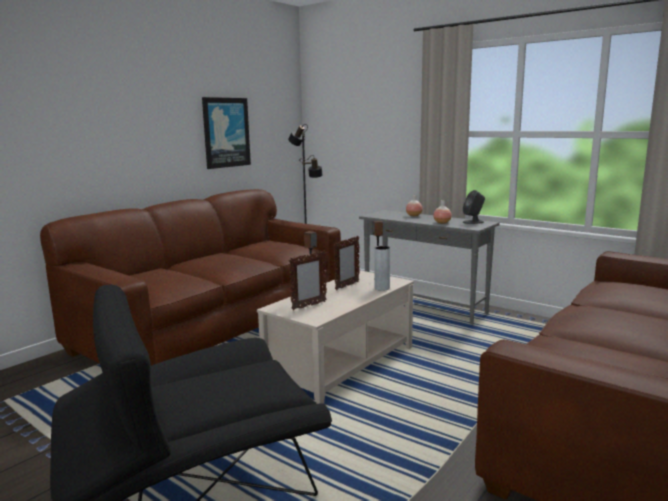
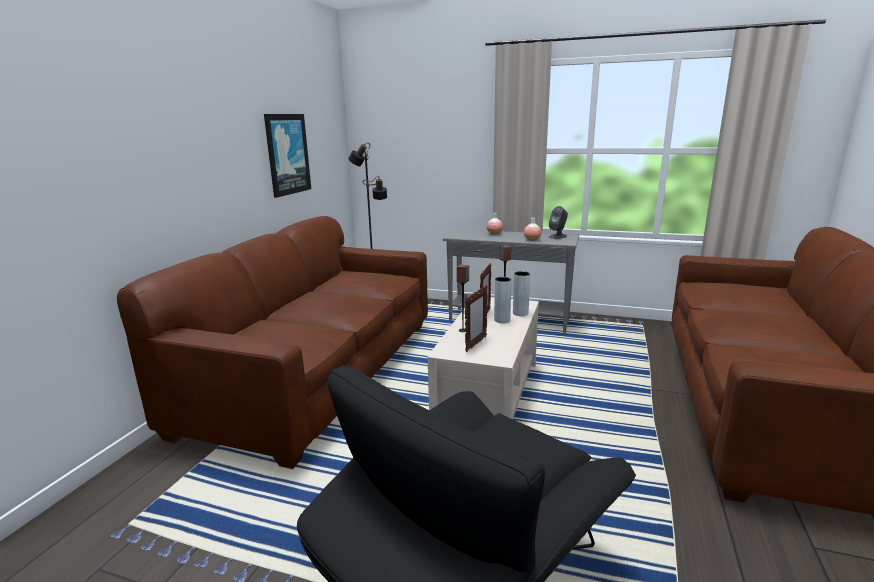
camera: 20 degrees left, 5 degrees up
none -> grey vase [494,277,511,323]

